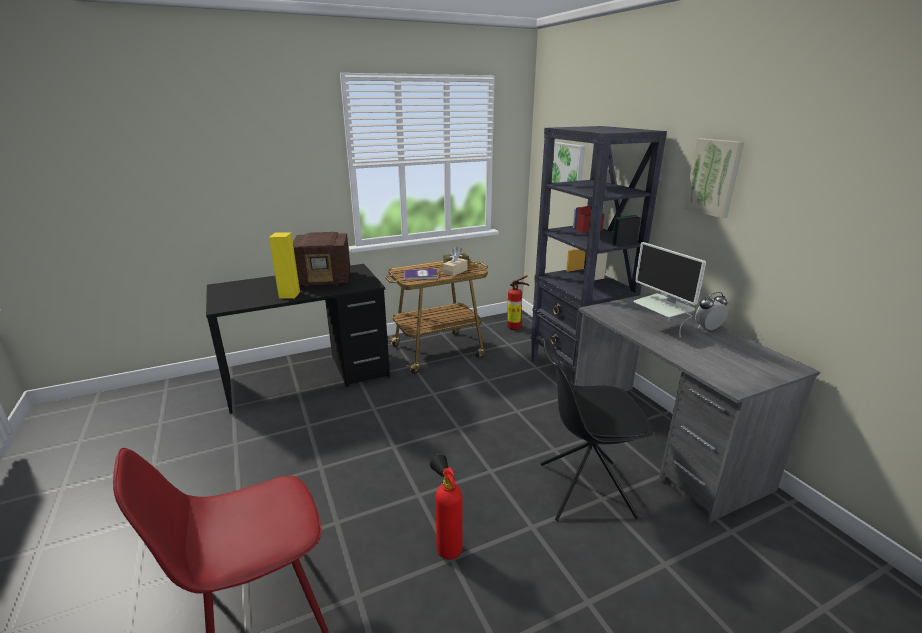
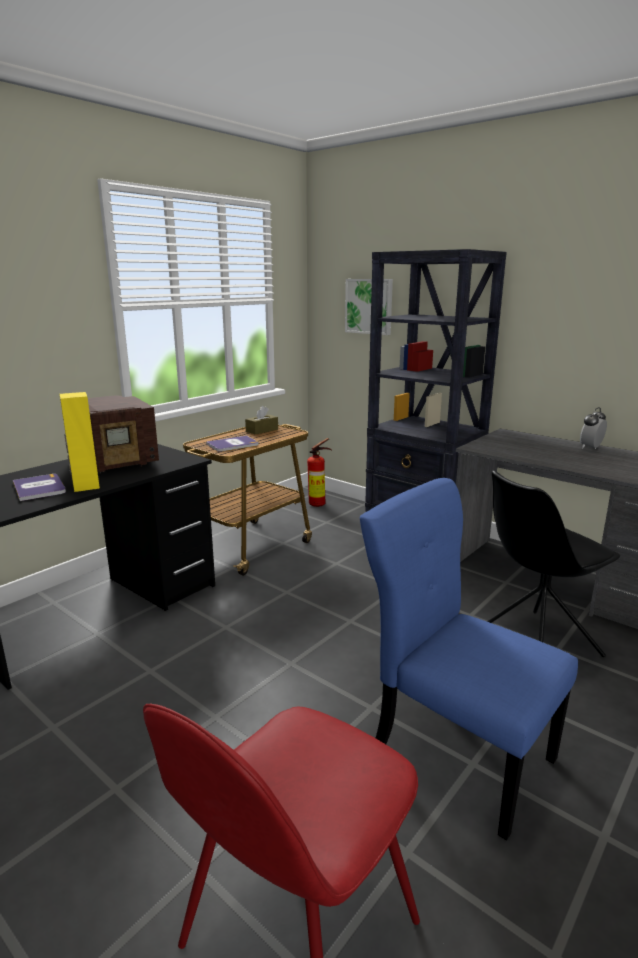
camera: 25 degrees left, 5 degrees down
fire extinguisher [430,454,463,560] -> blue chair [360,478,578,841]
beige tissue box [443,252,468,276] -> none
monitor [633,242,706,337] -> none
picture [684,138,744,218] -> none
none -> book [13,474,66,501]

